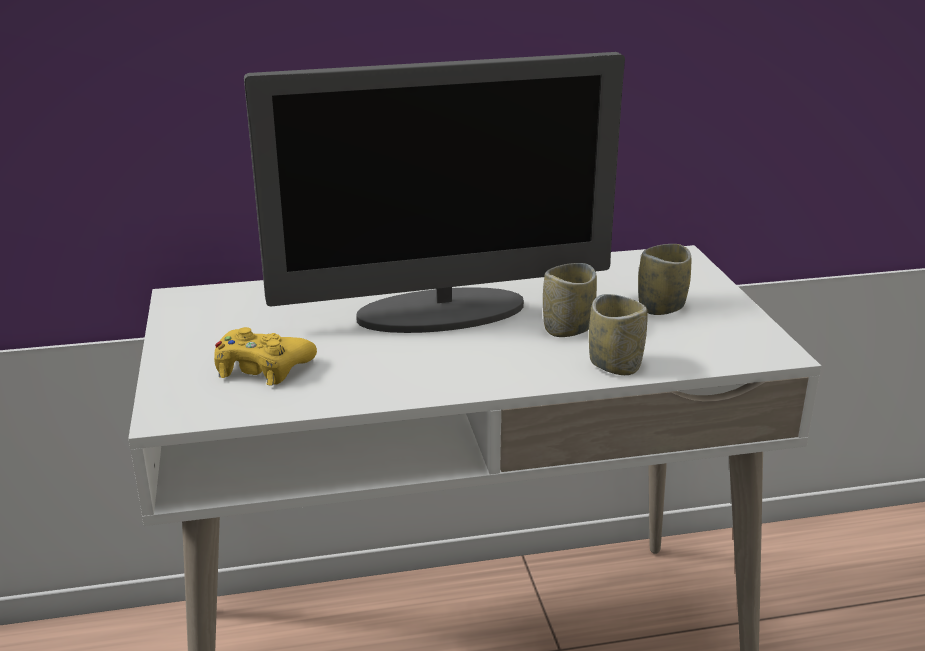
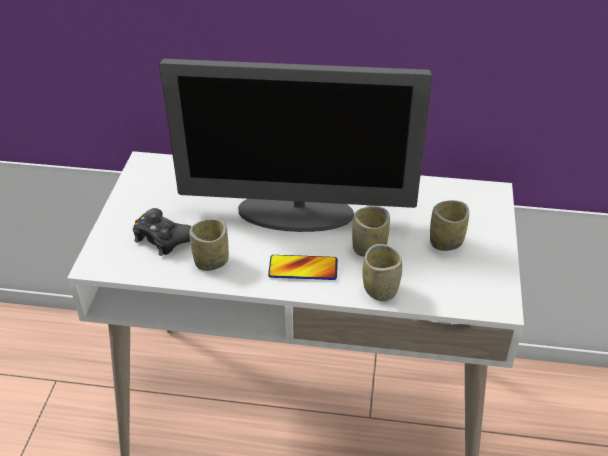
camera: 20 degrees right, 15 degrees up
yellow game controller [214,327,317,386] -> black game controller [133,208,192,256]
none -> cup [189,219,229,271]
none -> phone [268,255,338,280]

